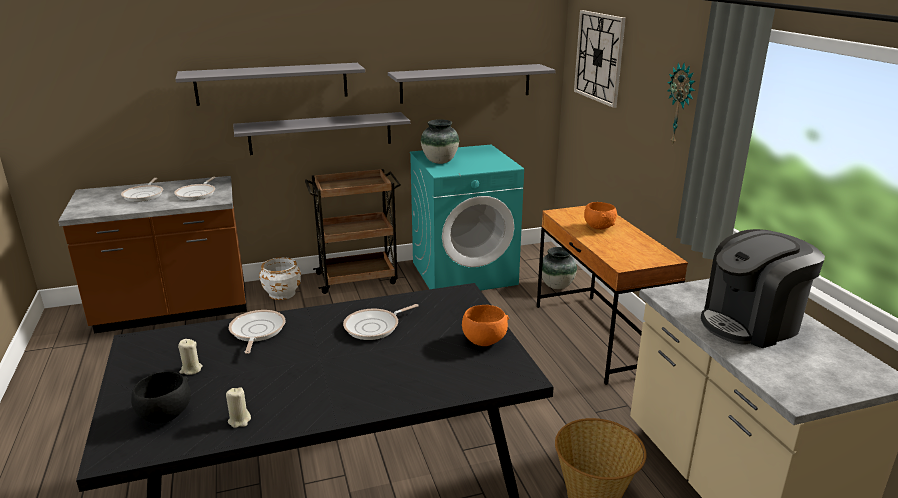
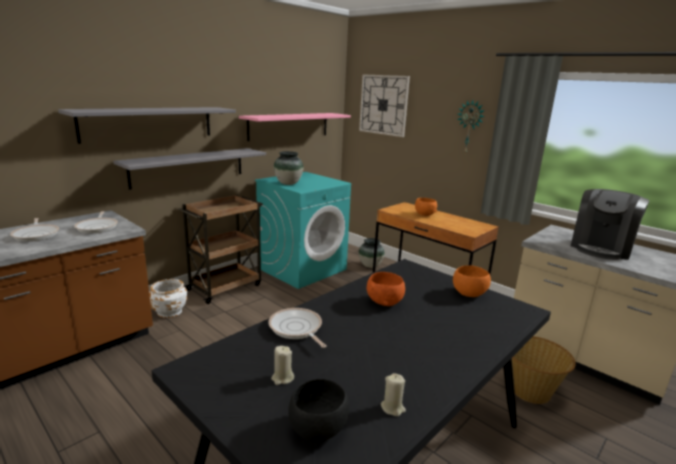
camera: 30 degrees left, 5 degrees down
frying pan [343,304,419,340] -> orange bowl [367,272,405,306]
grey shelf [388,64,556,104] -> pink shelf [239,113,351,141]

